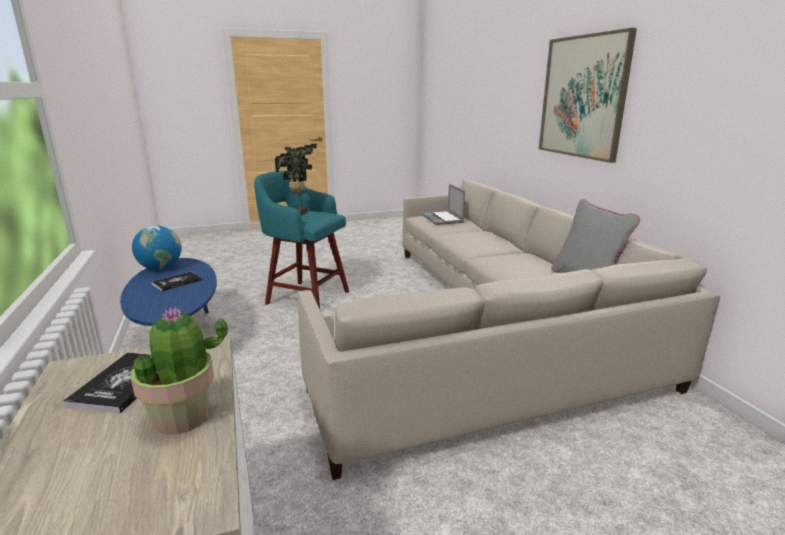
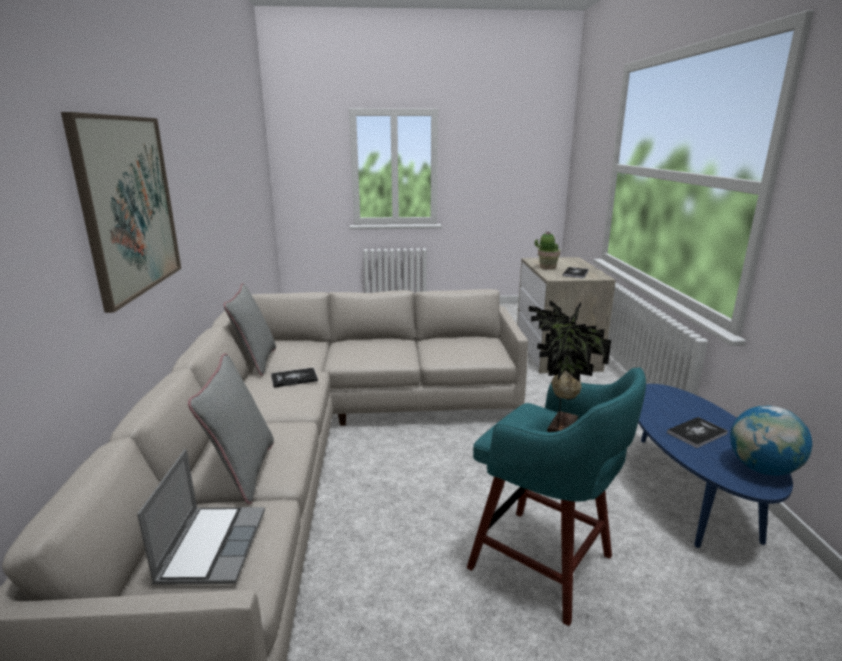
camera: 165 degrees left, 0 degrees up
none -> grey pillow [188,353,274,504]
none -> book [271,368,318,388]

